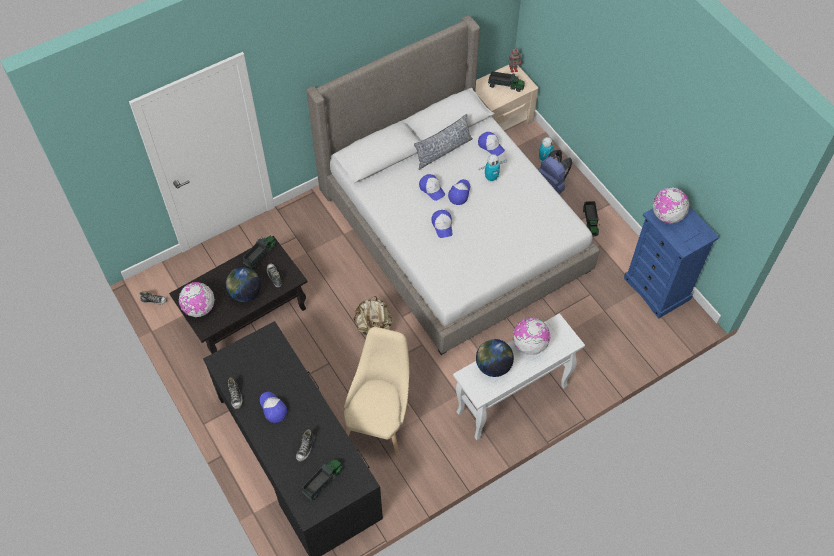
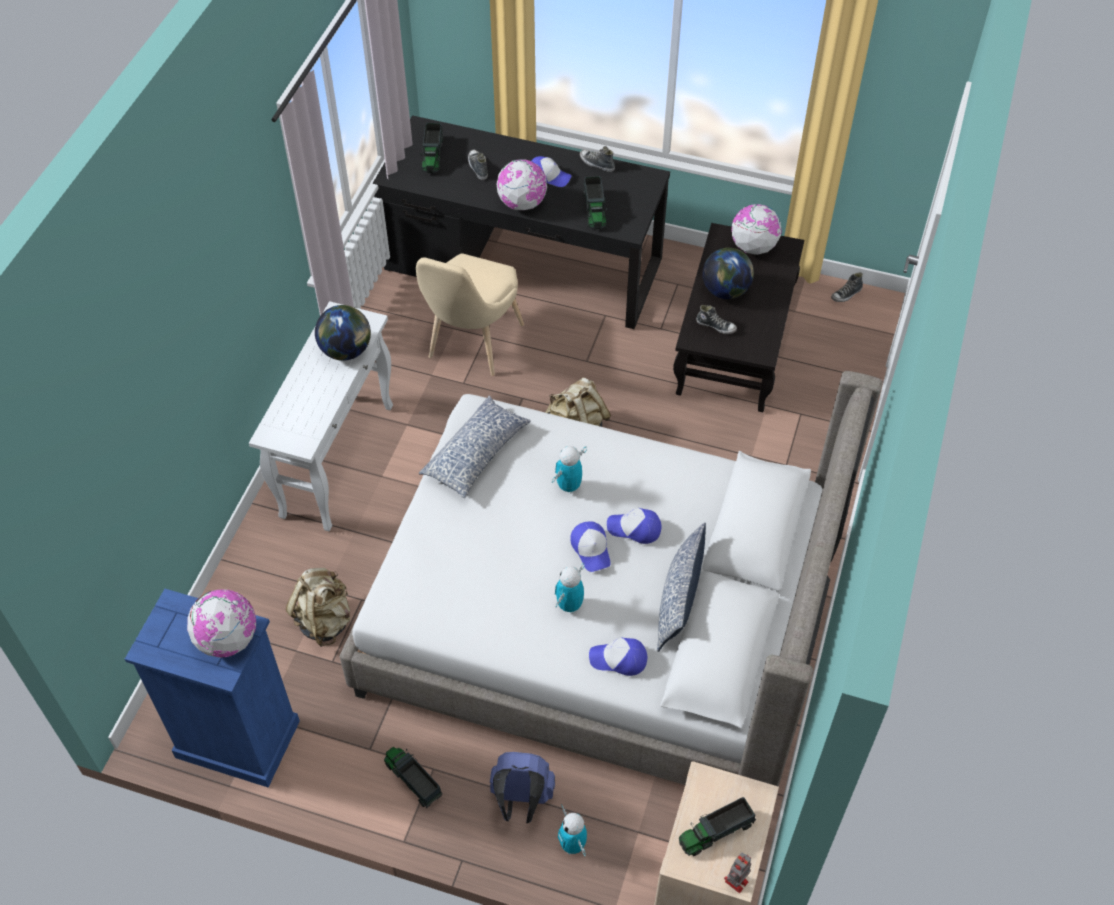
camera: 140 degrees right, 5 degrees down
toy truck [243,236,277,270] -> toy truck moved to [583,176,607,229]
beige chair [344,327,410,456] -> beige chair turned 45 degrees clockwise [416,254,524,376]
cap [431,210,452,238] -> toy robot [552,446,587,494]
globe [513,318,551,355] -> globe moved to [497,159,547,210]
none -> beige backpack [286,568,350,647]
none -> pillow [419,395,531,498]

